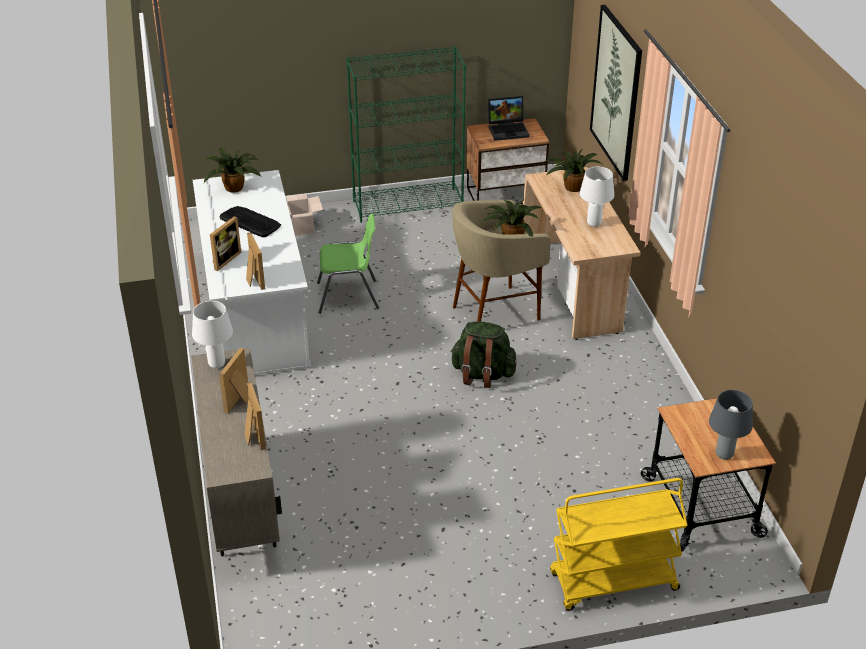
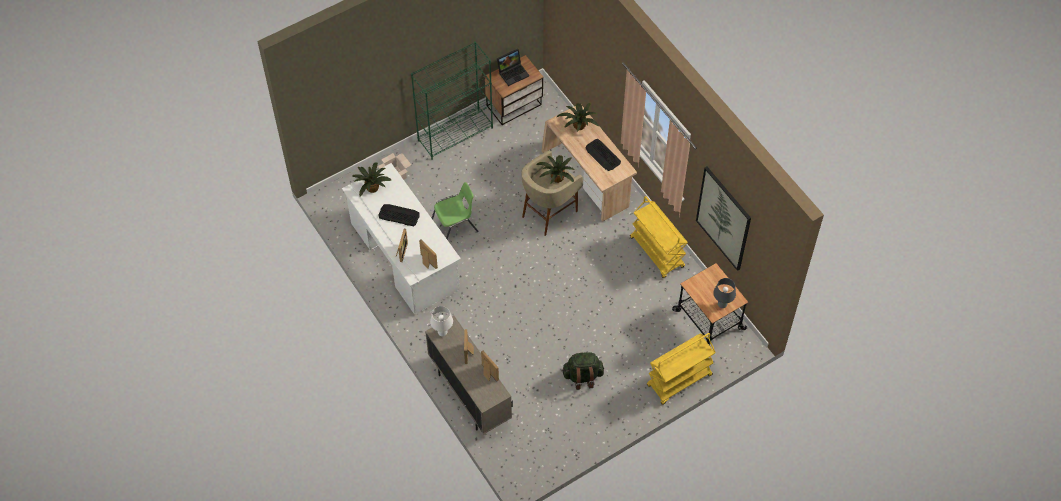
camera: 20 degrees left, 20 degrees up
green backpack [450,321,517,388] -> green backpack moved to [562,352,604,390]
white table lamp [580,167,614,227] -> keyboard [585,139,621,171]
picture [590,5,642,181] -> picture moved to [696,167,751,271]
none -> yellow cart [630,196,688,278]

